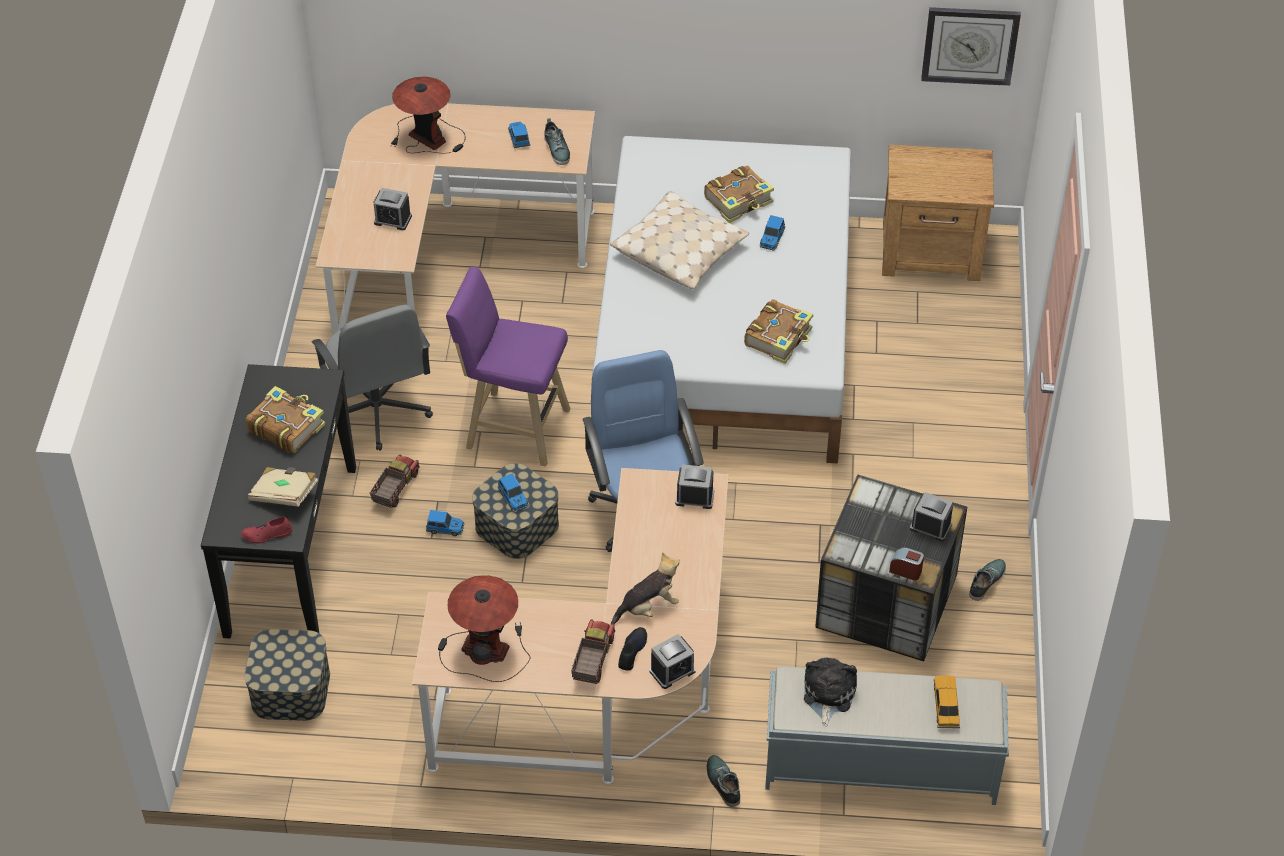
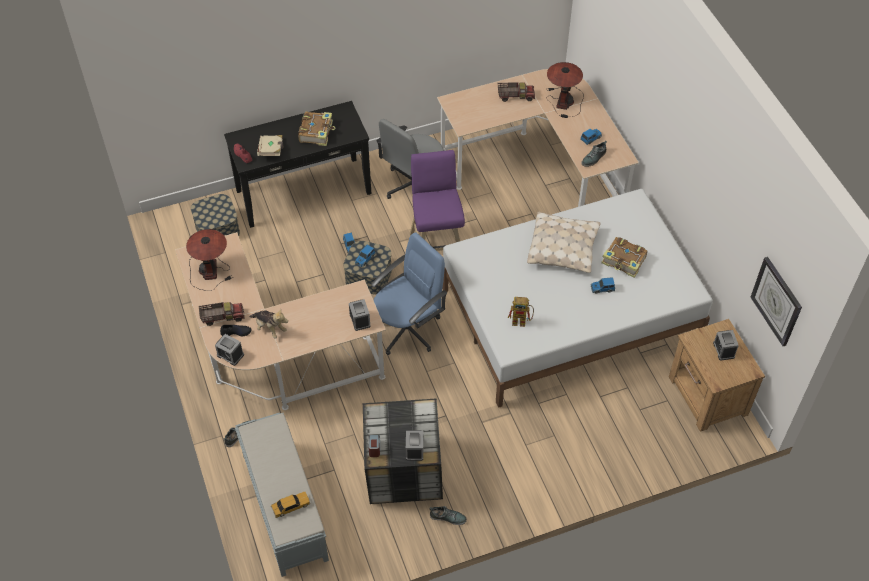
camera: 65 degrees right, 5 degrees up
toy truck [370,455,420,508] -> toy truck moved to [498,82,535,102]
alarm clock [374,188,412,230] -> alarm clock moved to [713,330,739,361]
book [744,299,813,364] -> toy robot [508,297,534,327]
plush toy [804,657,857,726] -> none

